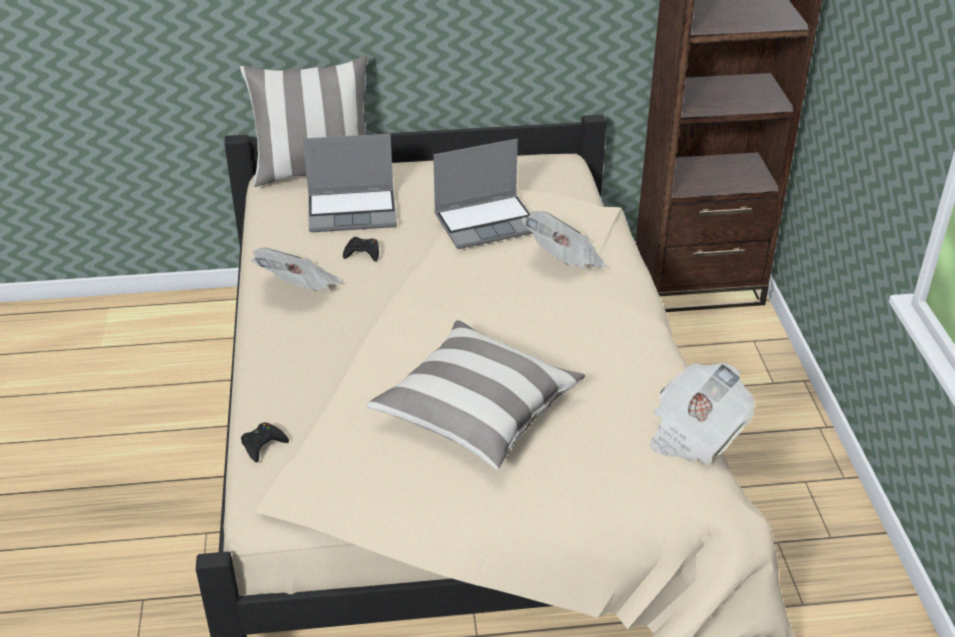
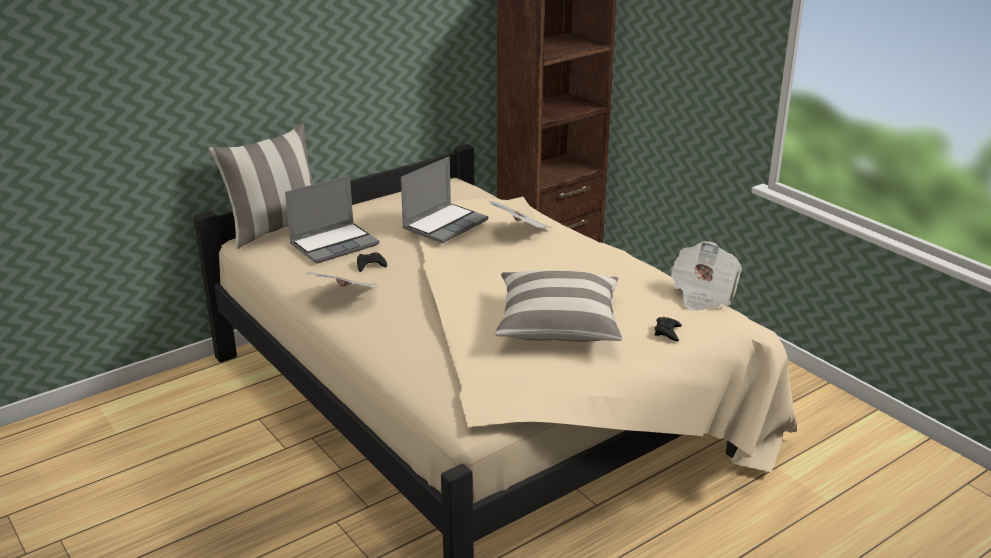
camera: 30 degrees left, 10 degrees down
black game controller [241,422,289,462] -> black game controller moved to [654,317,682,341]

